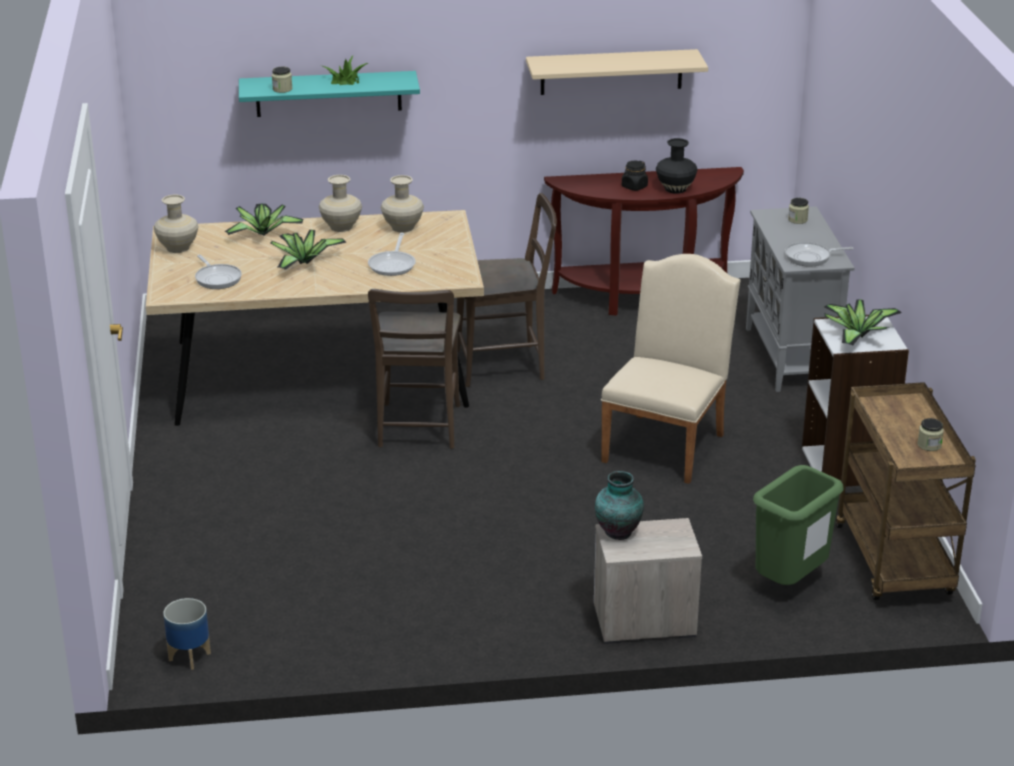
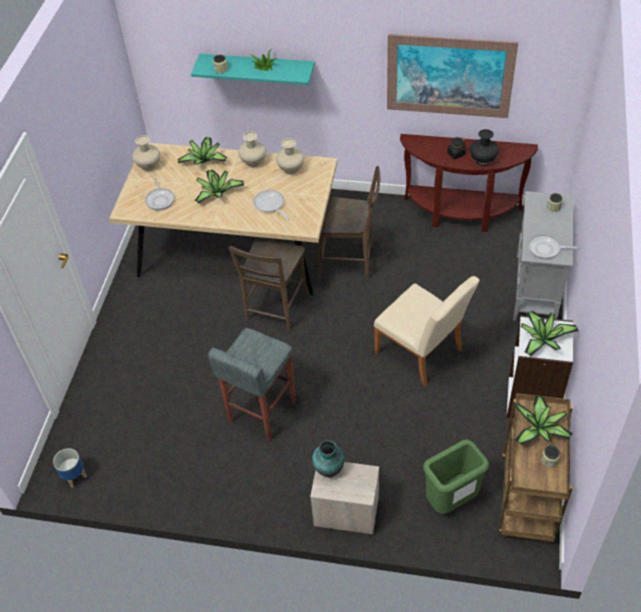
camera: 20 degrees right, 20 degrees up
frying pan [368,233,416,276] -> frying pan turned 120 degrees clockwise [253,190,290,220]
beige shelf [526,49,708,95] -> picture [387,34,518,118]
beige chair [601,254,740,484] -> beige chair turned 90 degrees clockwise [374,276,480,387]
none -> grey stool [208,328,296,441]
none -> potted plant [515,396,573,445]

